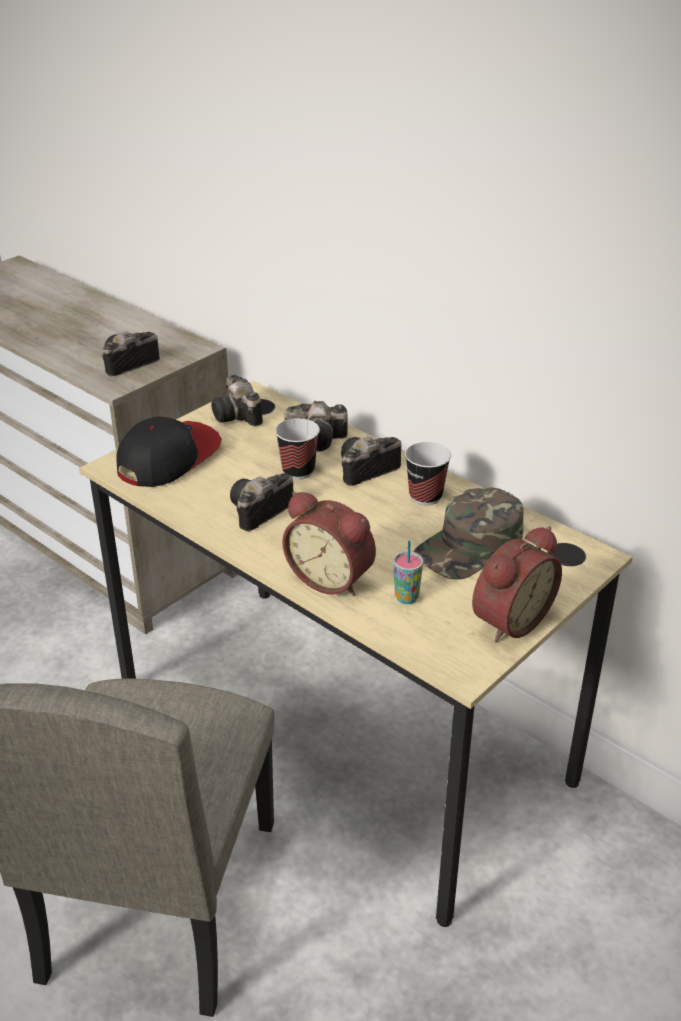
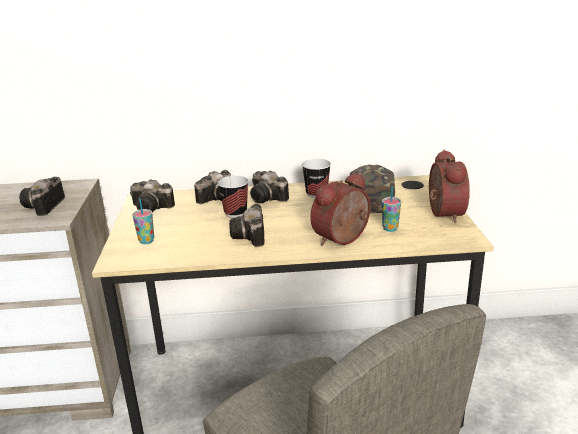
camera: 45 degrees left, 10 degrees down
cap [117,416,222,487] -> cup [132,198,154,244]
alarm clock [282,492,376,596] -> alarm clock turned 150 degrees clockwise [310,173,371,246]
camera [341,436,401,486] -> camera turned 60 degrees counterclockwise [250,170,289,203]

